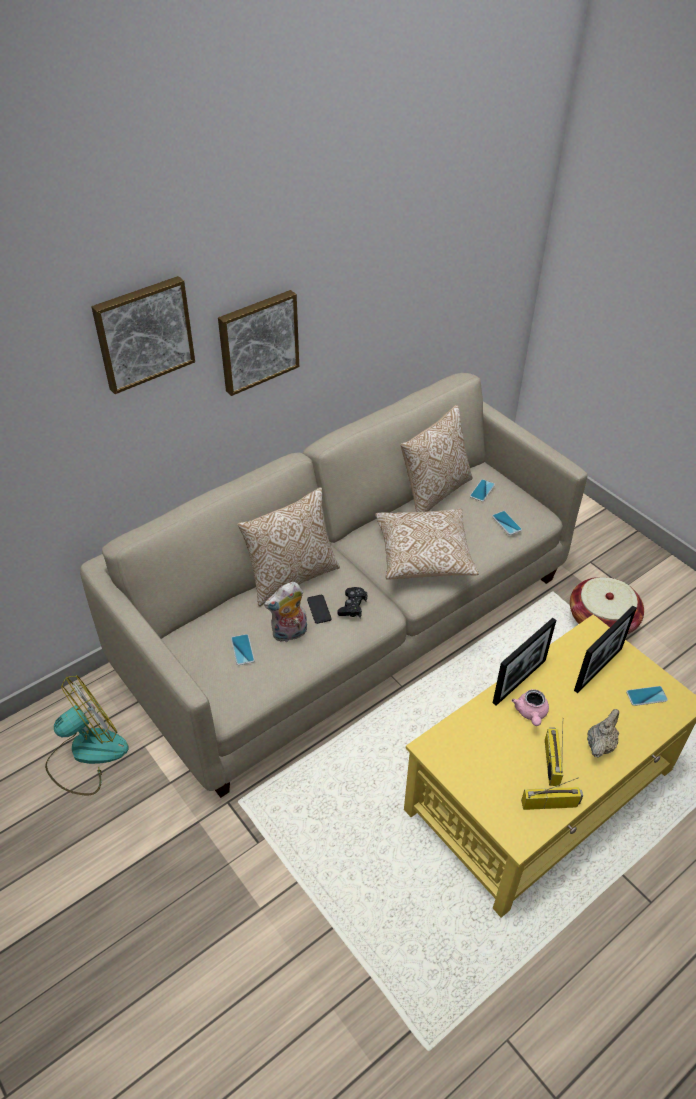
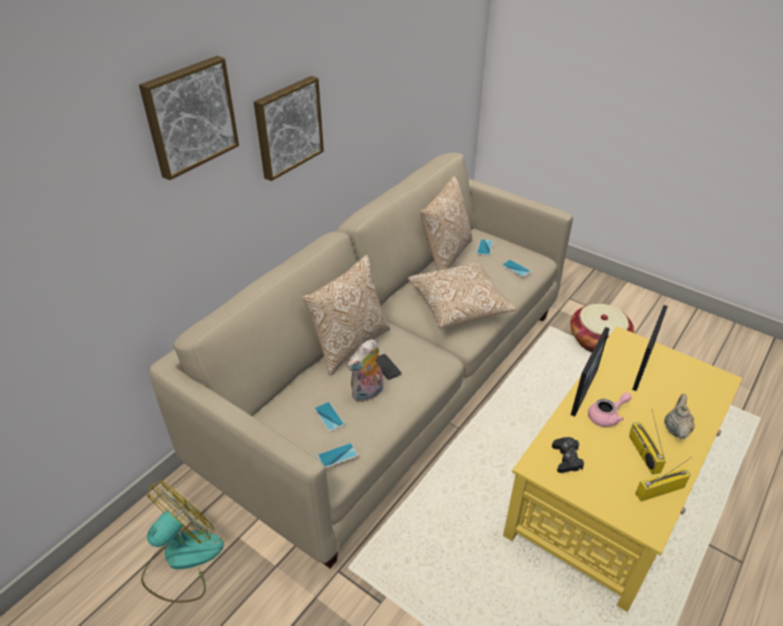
camera: 15 degrees left, 5 degrees down
black game controller [338,587,367,618] -> black game controller moved to [552,437,584,473]
pink teapot [511,689,549,726] -> pink teapot turned 105 degrees counterclockwise [588,392,632,427]
phone [626,686,668,706] -> phone moved to [317,443,358,468]

